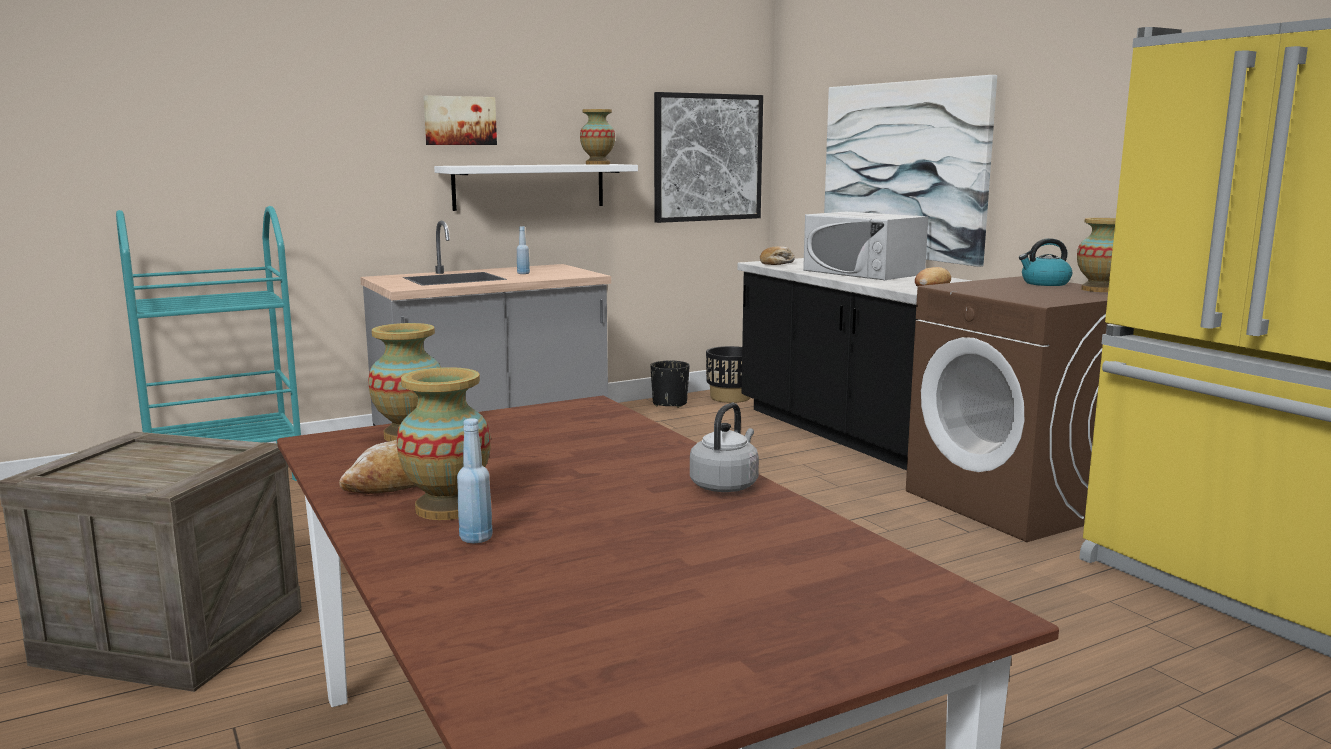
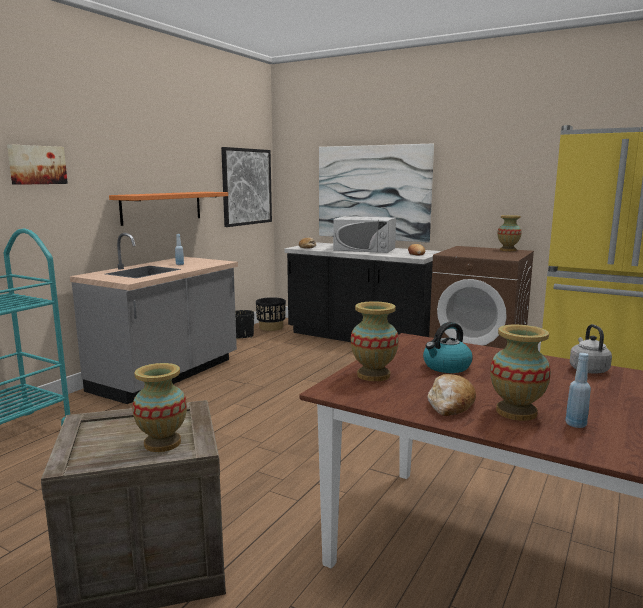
camera: 30 degrees left, 0 degrees up
picture [424,95,497,145] -> picture moved to [7,144,68,185]
white shelf [434,164,638,211] -> orange shelf [109,192,228,226]
vase [580,109,615,165] -> vase moved to [132,363,187,452]
kettle [1019,238,1072,286] -> kettle moved to [423,322,472,373]

